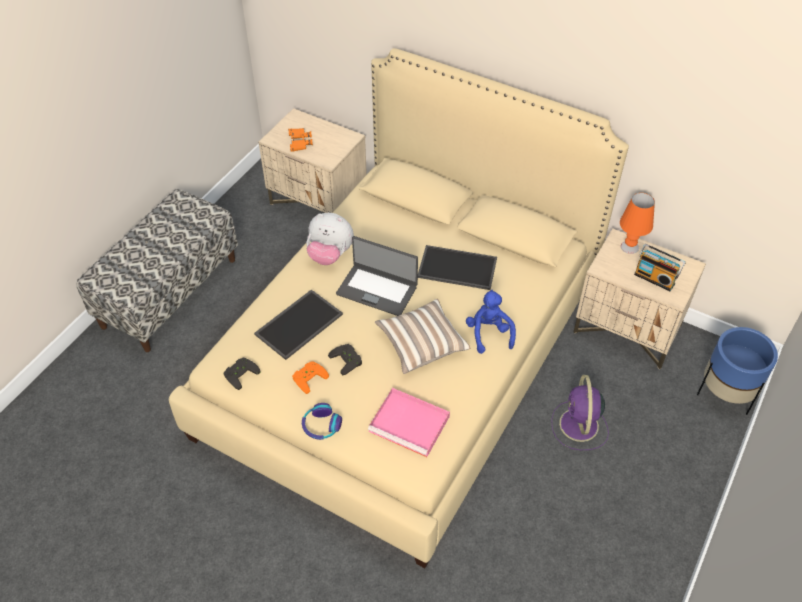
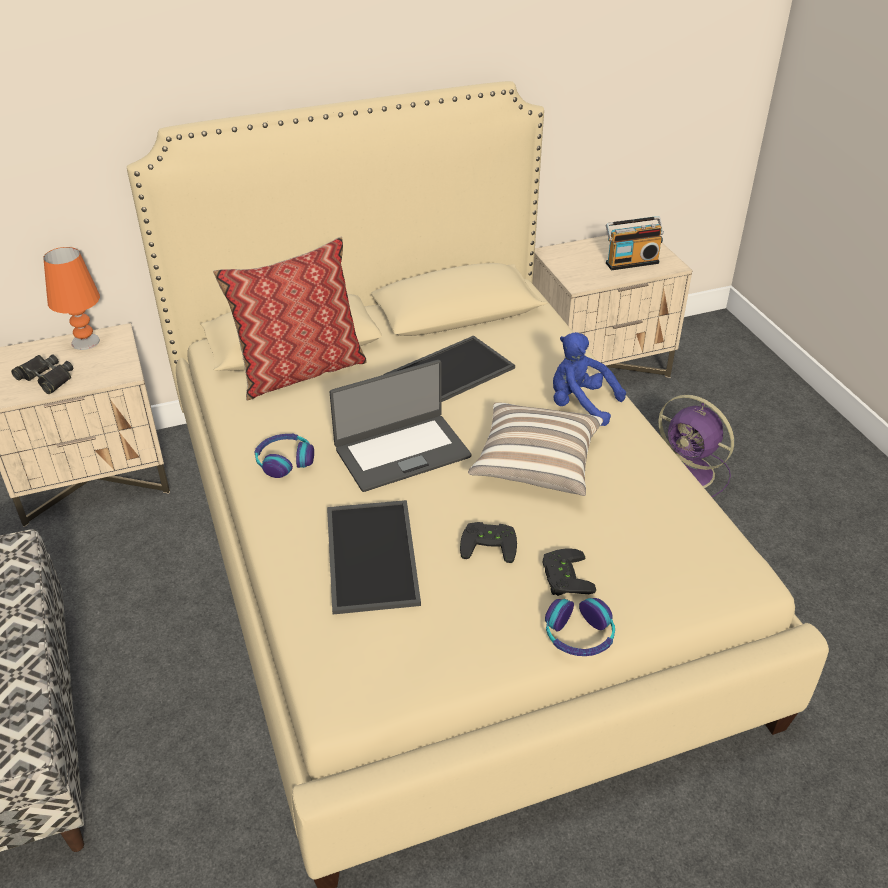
camera: 50 degrees left, 10 degrees down
black game controller [223,357,261,390] -> black game controller moved to [542,548,596,596]
orange binoculars [288,128,313,152] -> black binoculars [11,354,73,394]
orange game controller [292,361,329,394] -> none
plush toy [306,213,354,265] -> headphones [254,434,314,478]
pink tray [368,388,450,457] -> none
orange table lamp [620,193,655,254] -> orange table lamp moved to [43,247,100,350]
blue planter [697,327,778,415] -> none
none -> pillow [213,236,367,400]

